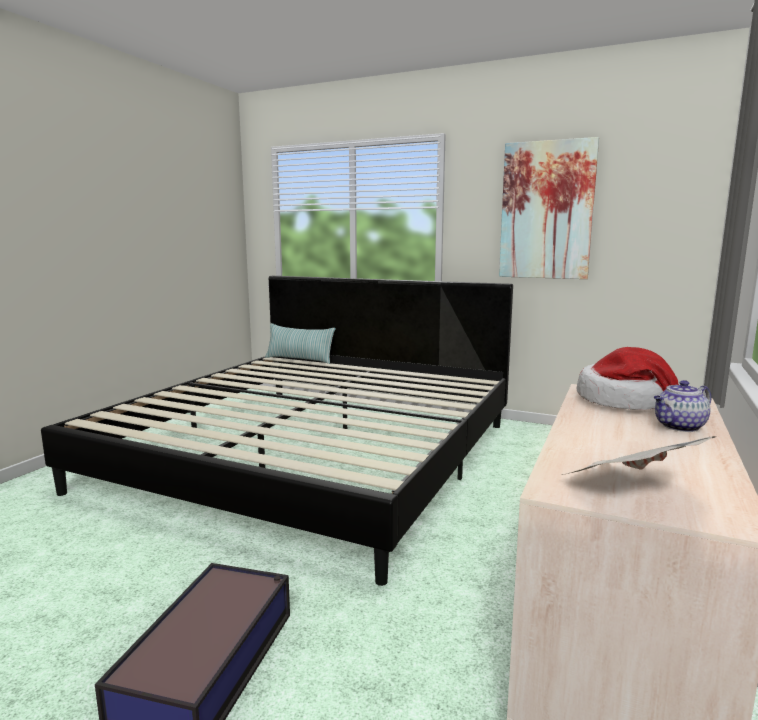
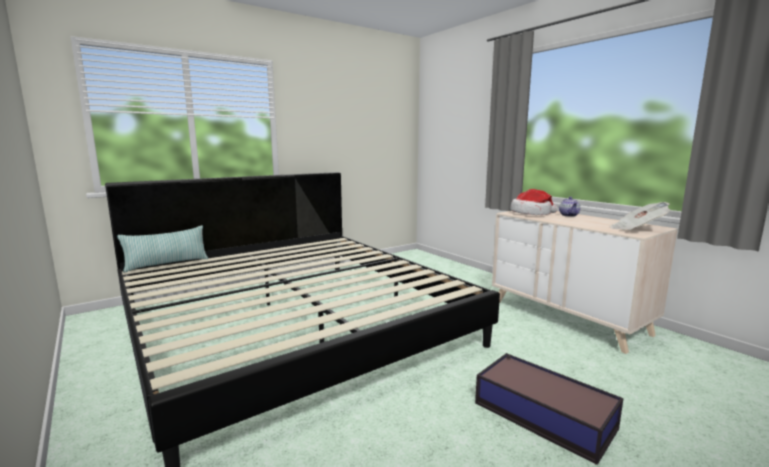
camera: 60 degrees left, 0 degrees up
picture [499,137,599,279] -> none

